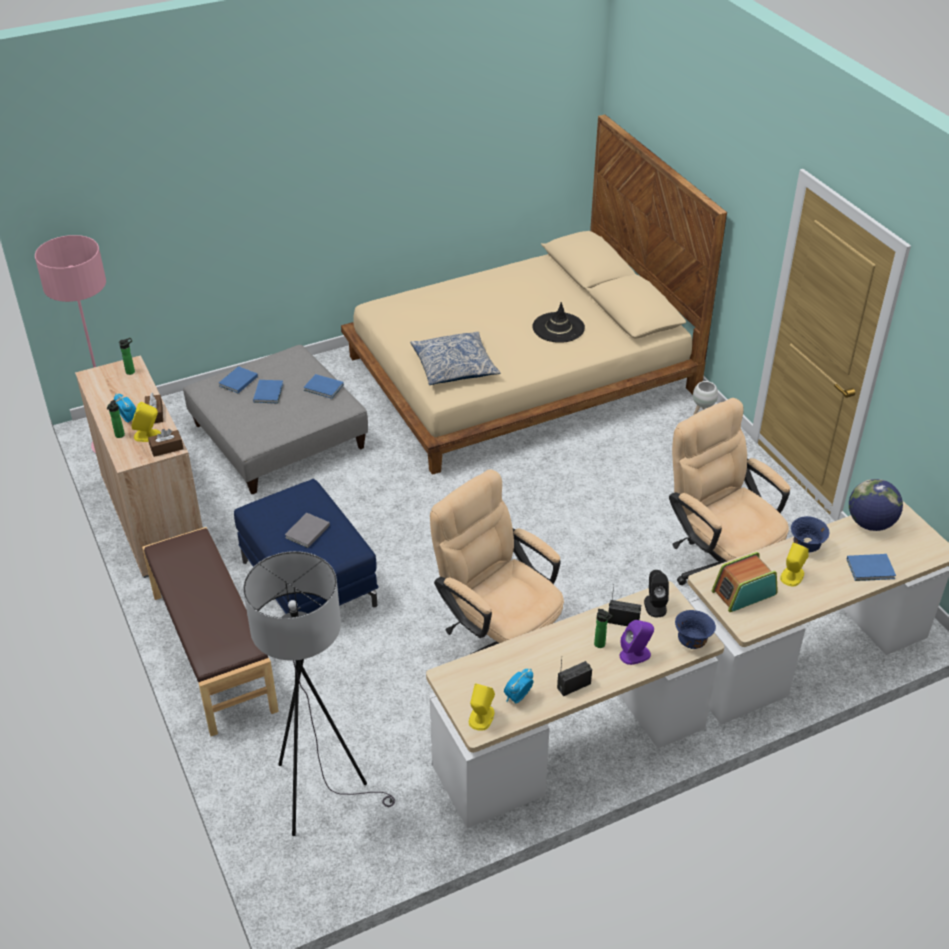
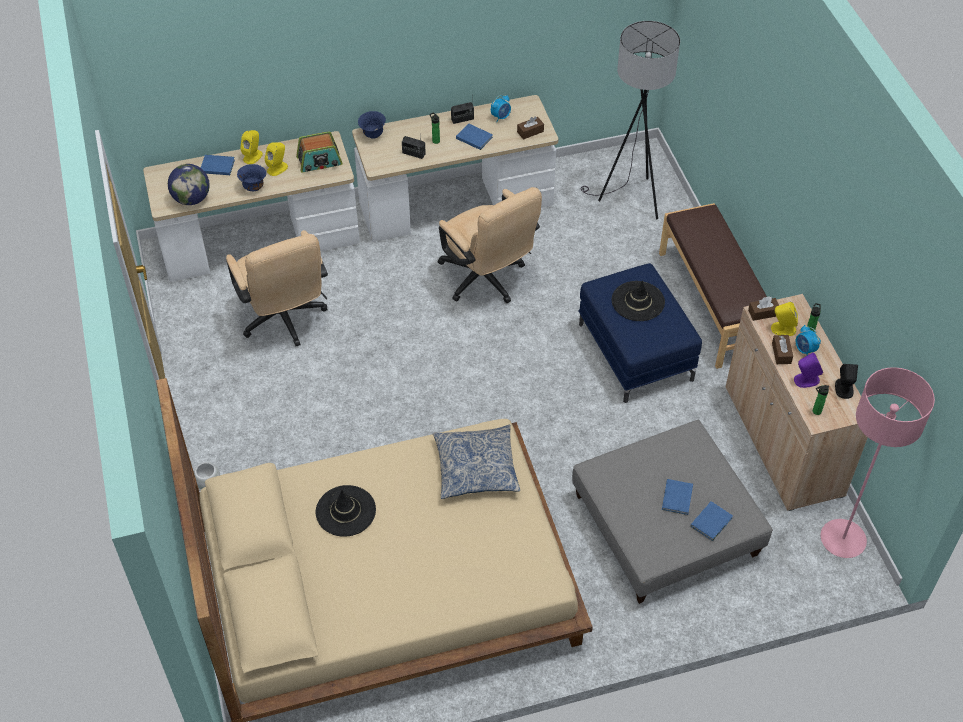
camera: 170 degrees left, 10 degrees up
grey book [285,513,330,548] -> black hat [612,281,665,321]
blue book [303,374,344,399] -> blue book moved to [456,123,493,150]
yellow speaker [469,683,495,731] -> yellow speaker moved to [240,130,263,164]
purple speaker [620,620,654,665] -> purple speaker moved to [794,353,823,388]
black speaker [644,570,669,617] -> black speaker moved to [835,364,858,399]
none -> brown tissue box [517,117,544,140]

